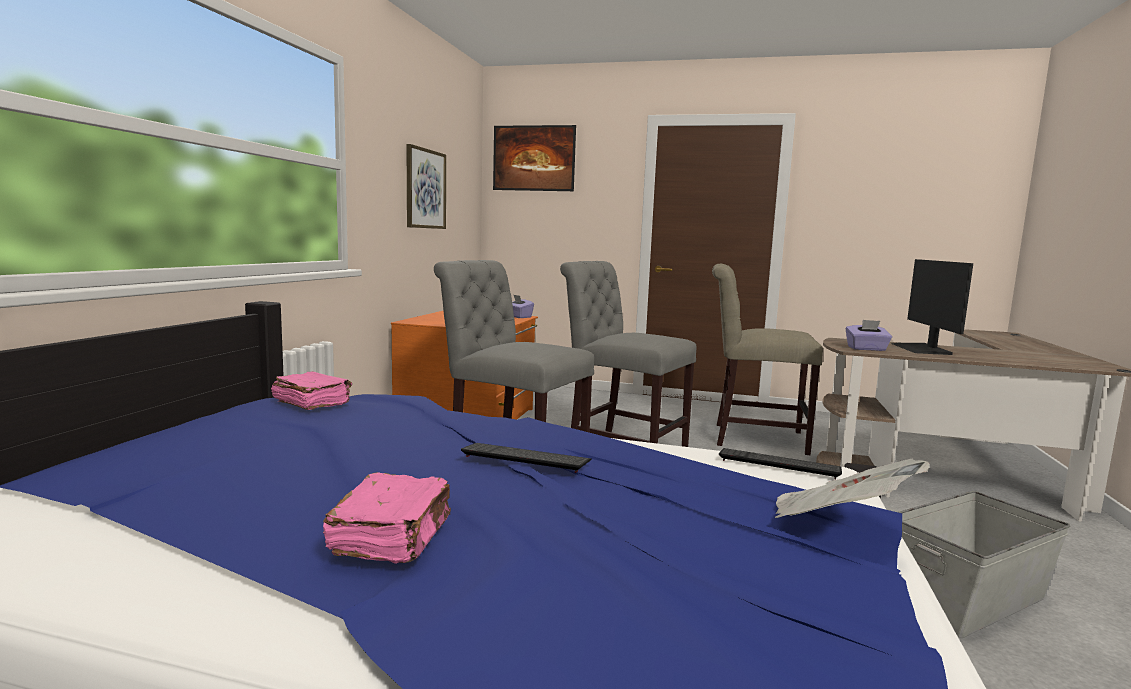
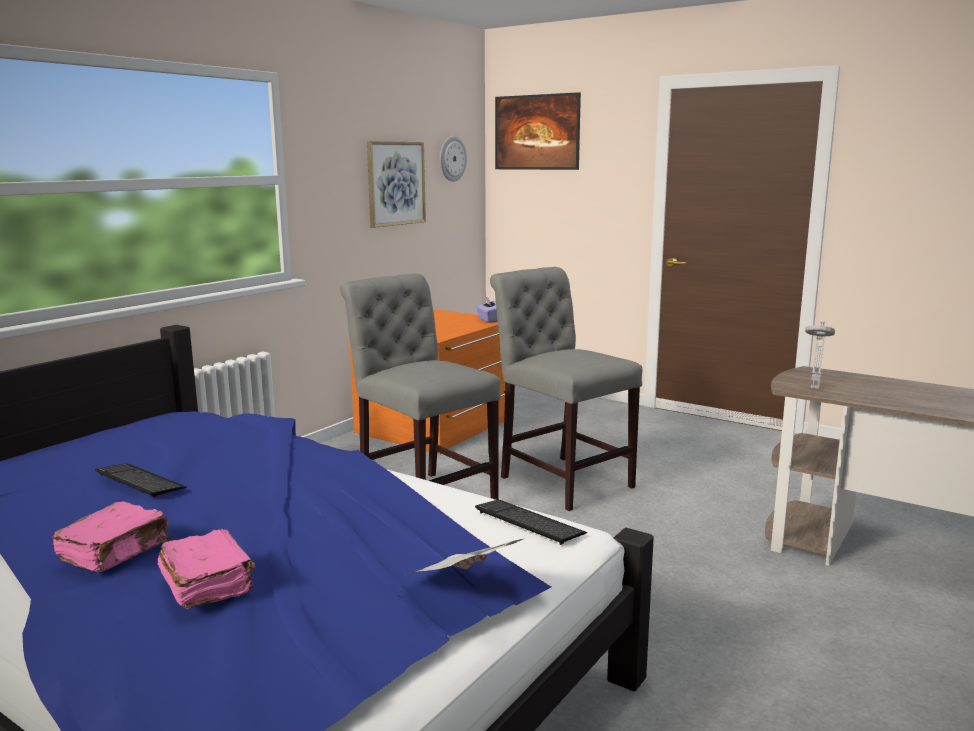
camera: 20 degrees right, 5 degrees up
pink book [271,371,352,410] -> pink book moved to [157,529,255,609]
keyboard [461,443,592,473] -> keyboard moved to [95,464,187,498]
beige chair [712,264,823,455] -> none
purple tissue box [846,320,892,351] -> grey table lamp [805,321,835,389]
monitor [892,259,973,355] -> none
grey storage box [898,491,1070,639] -> none
none -> wall clock [440,136,467,182]

